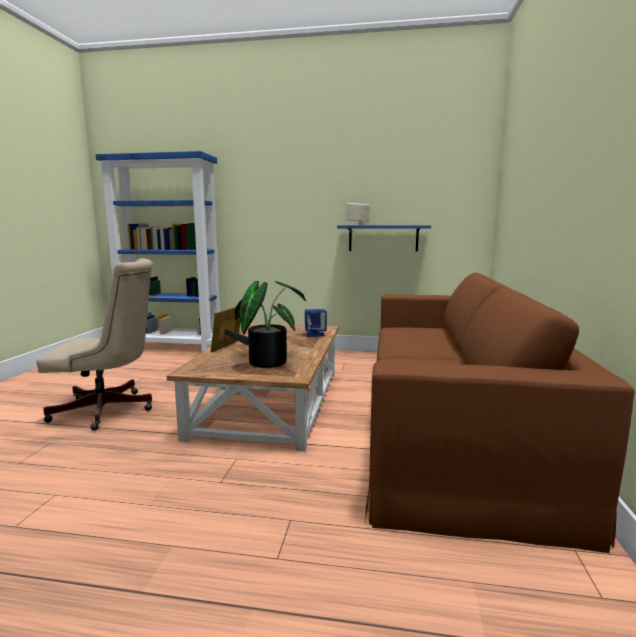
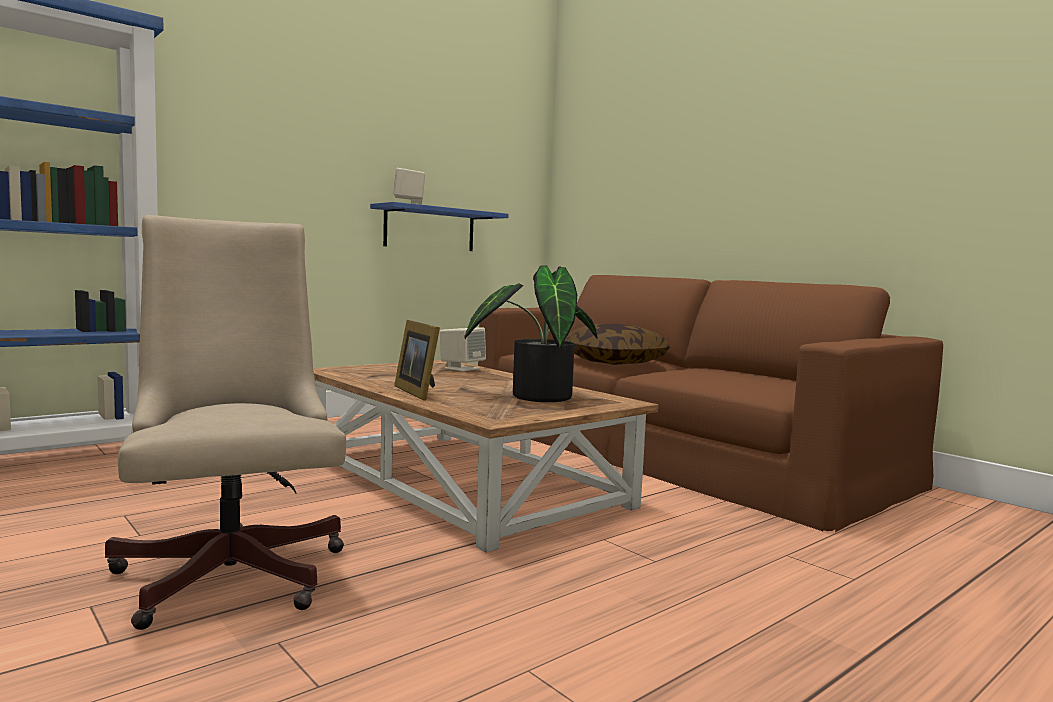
camera: 50 degrees left, 5 degrees down
beige office chair [36,258,153,431] -> beige office chair turned 60 degrees counterclockwise [105,215,346,630]
blue speaker [305,309,327,337] -> beige speaker [440,328,486,372]
none -> pillow [565,324,670,365]

